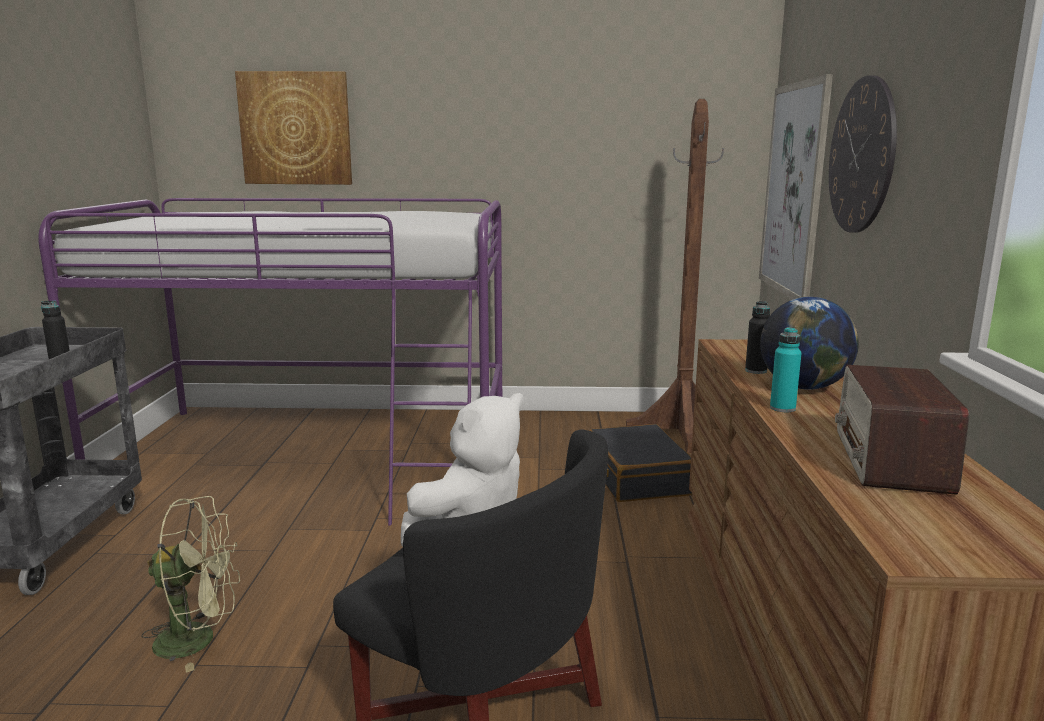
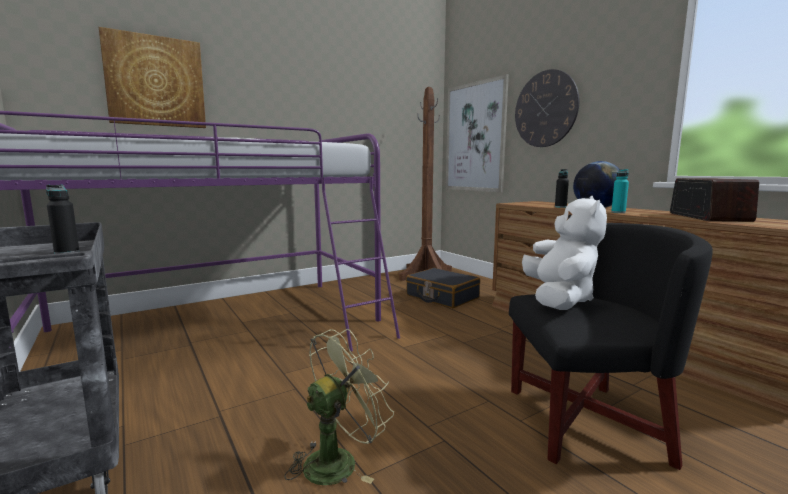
camera: 35 degrees left, 5 degrees down
radio [835,365,969,495] -> radio turned 150 degrees counterclockwise [670,178,759,222]

